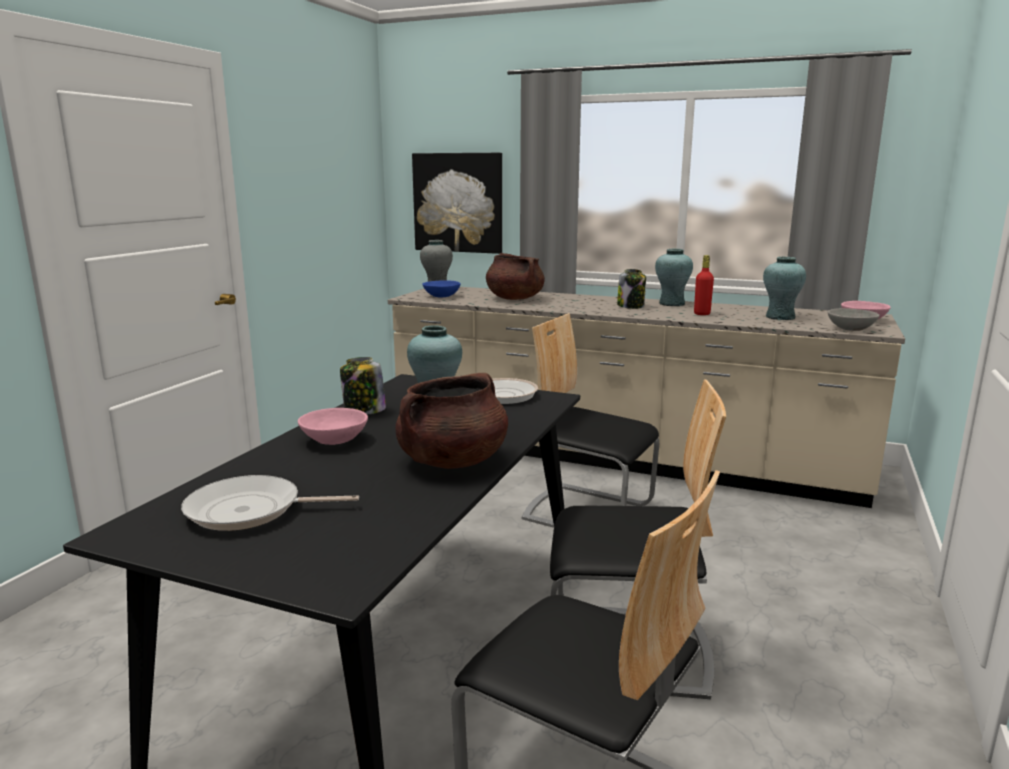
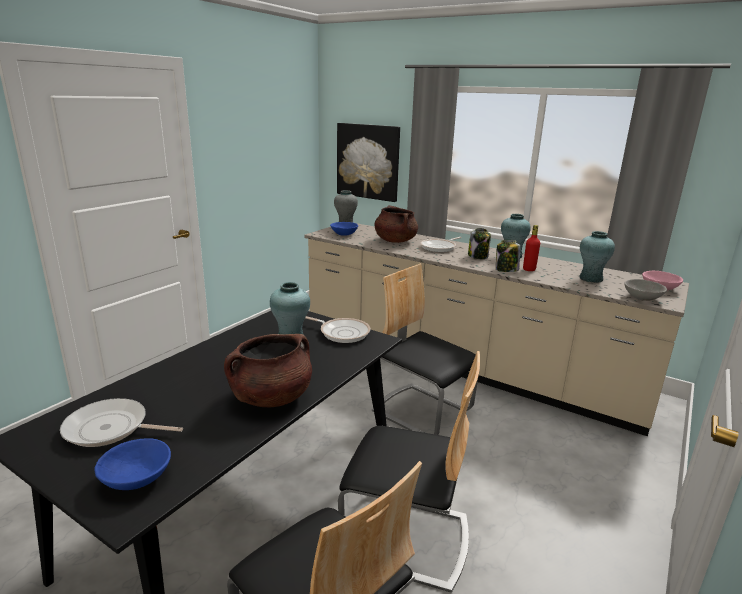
camera: 10 degrees right, 5 degrees up
pink bowl [298,408,368,445] -> none
jar [340,357,386,415] -> jar moved to [496,240,520,272]
none -> blue bowl [94,438,171,490]
none -> frying pan [421,237,462,252]

